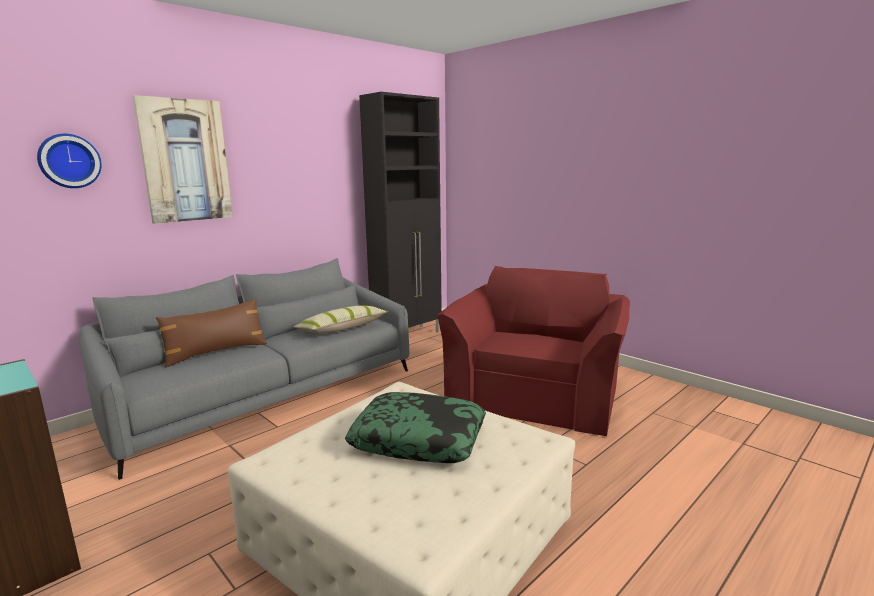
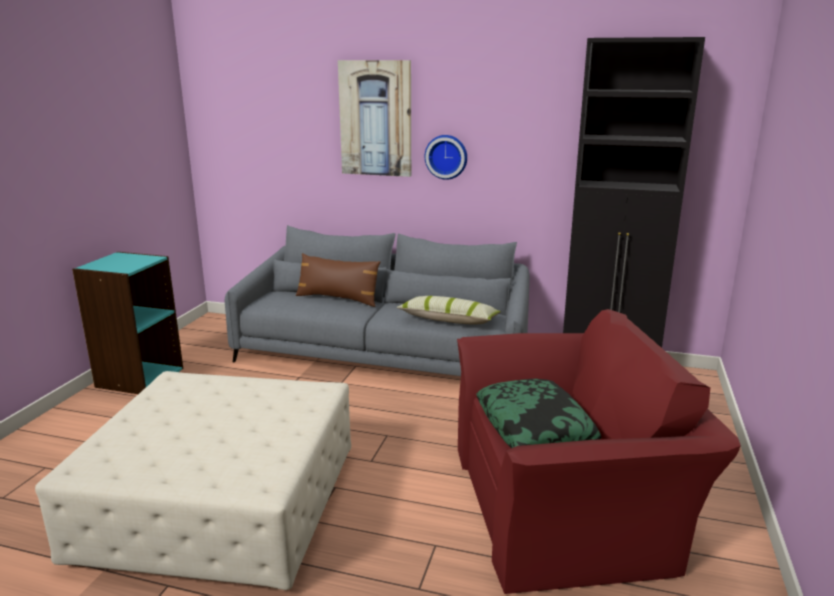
camera: 60 degrees right, 5 degrees up
wall clock [37,134,102,188] -> wall clock moved to [425,135,467,180]
pillow [345,392,486,463] -> pillow moved to [477,379,602,448]

